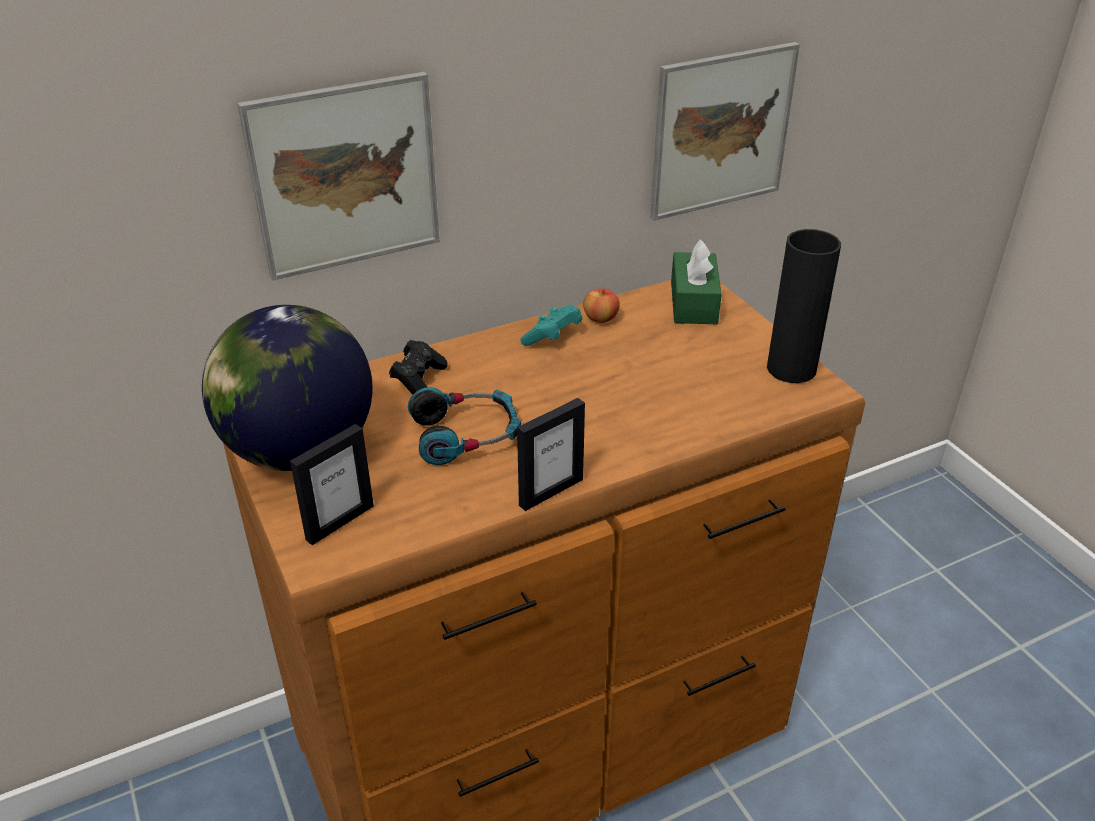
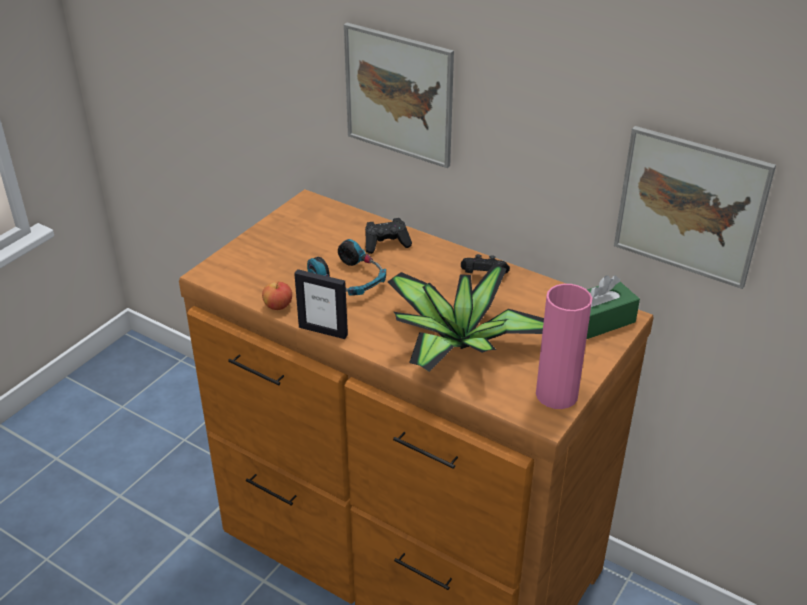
camera: 60 degrees right, 0 degrees up
globe [202,305,373,471] -> none
picture frame [290,424,374,545] -> none
turquoise game controller [521,305,582,346] -> black game controller [461,254,510,274]
apple [583,286,620,323] -> apple moved to [262,281,292,310]
black vase [767,229,841,383] -> pink vase [536,284,592,409]
none -> potted plant [388,264,544,372]

